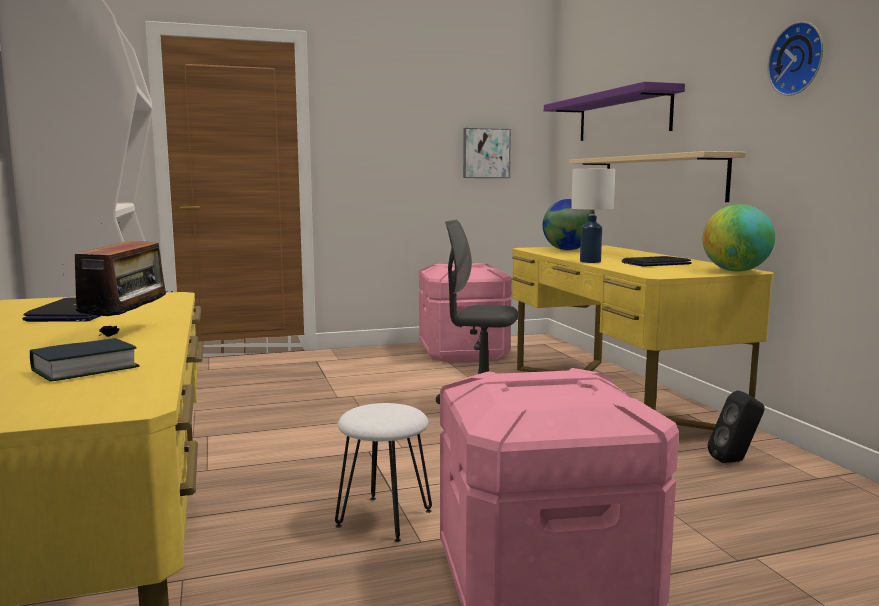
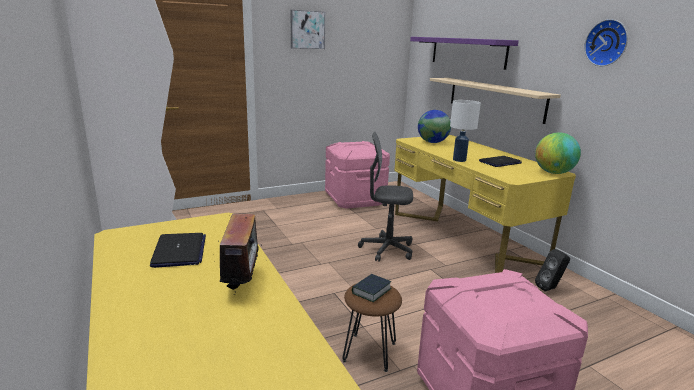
camera: 10 degrees left, 10 degrees up
book [30,338,140,382] -> book moved to [352,274,392,302]
white stool [335,403,432,542] -> brown stool [342,283,402,372]
picture [463,128,511,178] -> picture moved to [291,10,325,49]

